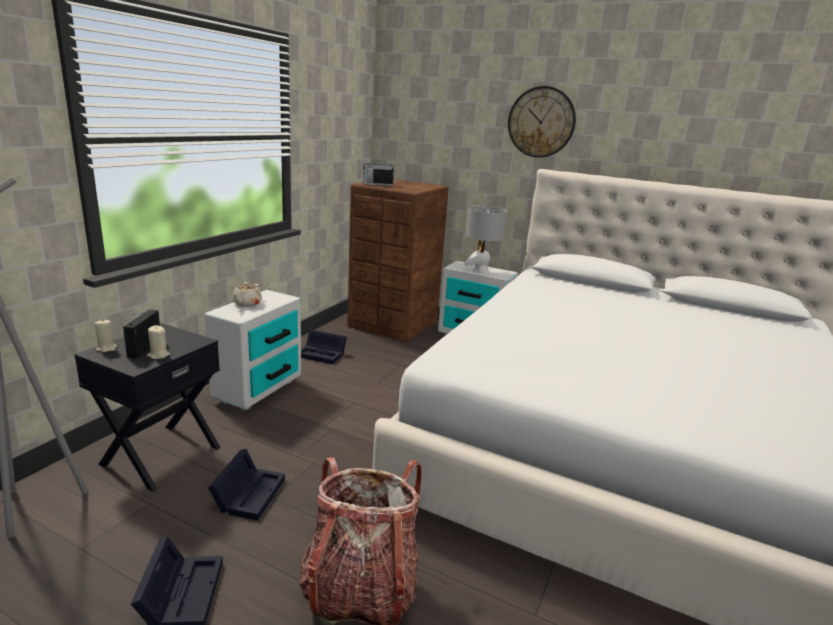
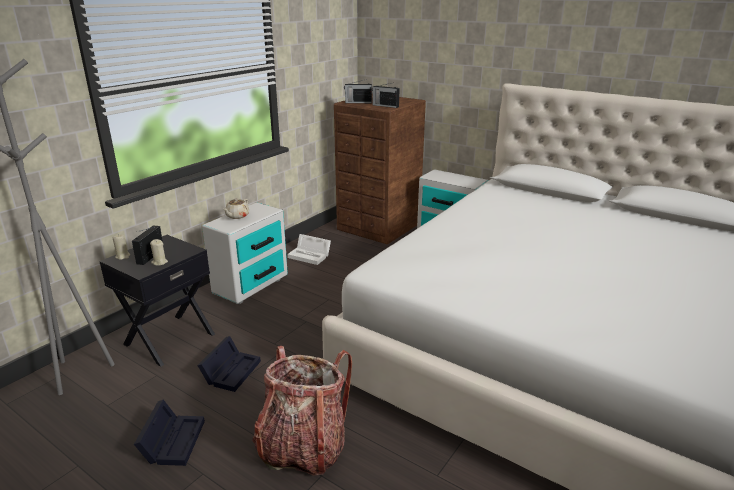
camera: 10 degrees right, 5 degrees up
black storage box [301,329,347,364] -> white storage box [287,234,331,265]
grey table lamp [464,206,507,274] -> none
wall clock [508,86,576,158] -> none
none -> radio [372,83,400,108]

